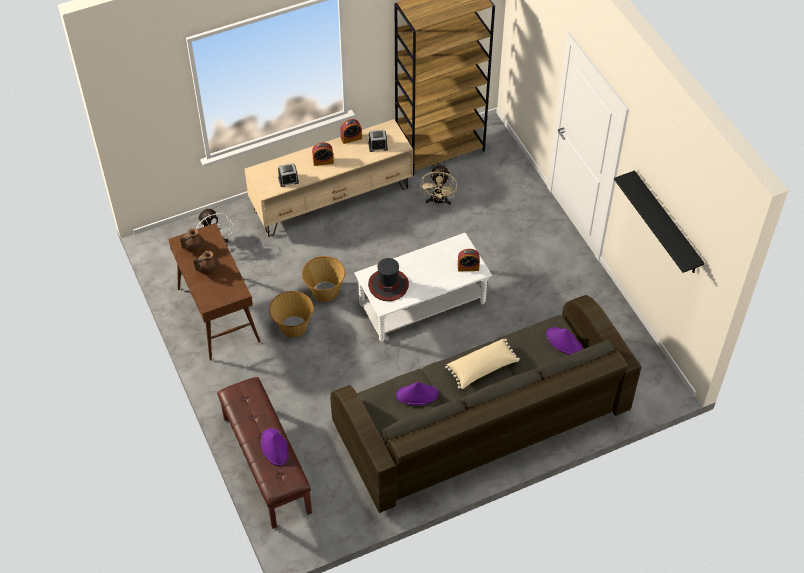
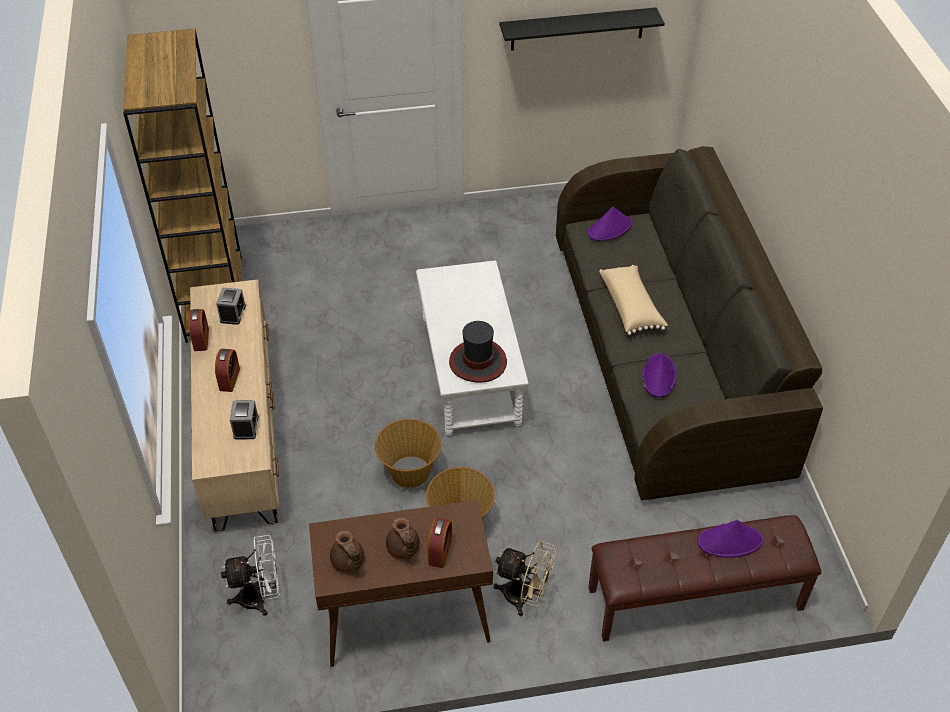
camera: 75 degrees left, 5 degrees down
beige fan [420,164,457,205] -> beige fan moved to [493,540,556,616]
alarm clock [458,249,480,271] -> alarm clock moved to [427,518,452,568]

